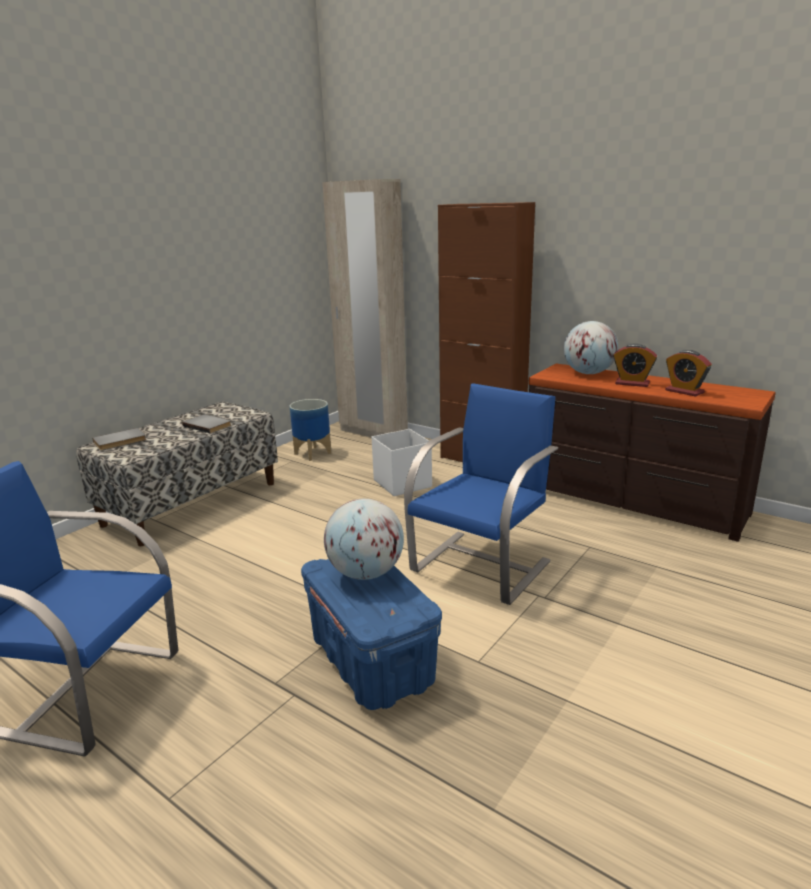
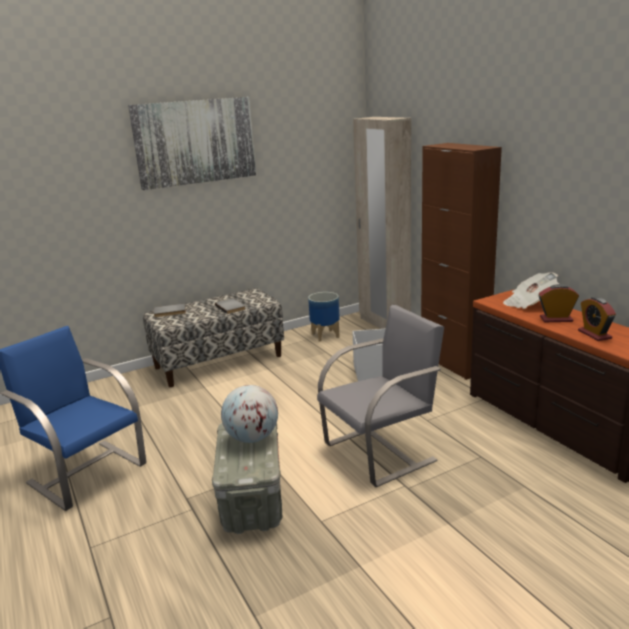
camera: 25 degrees right, 0 degrees up
blue storage box [301,559,442,710] -> grey storage box [212,423,282,534]
blue chair [404,383,558,605] -> grey chair [317,305,444,487]
globe [564,321,618,374] -> newspaper [503,272,559,309]
alarm clock [613,344,657,387] -> alarm clock turned 135 degrees clockwise [538,284,579,322]
none -> picture [128,97,256,190]

